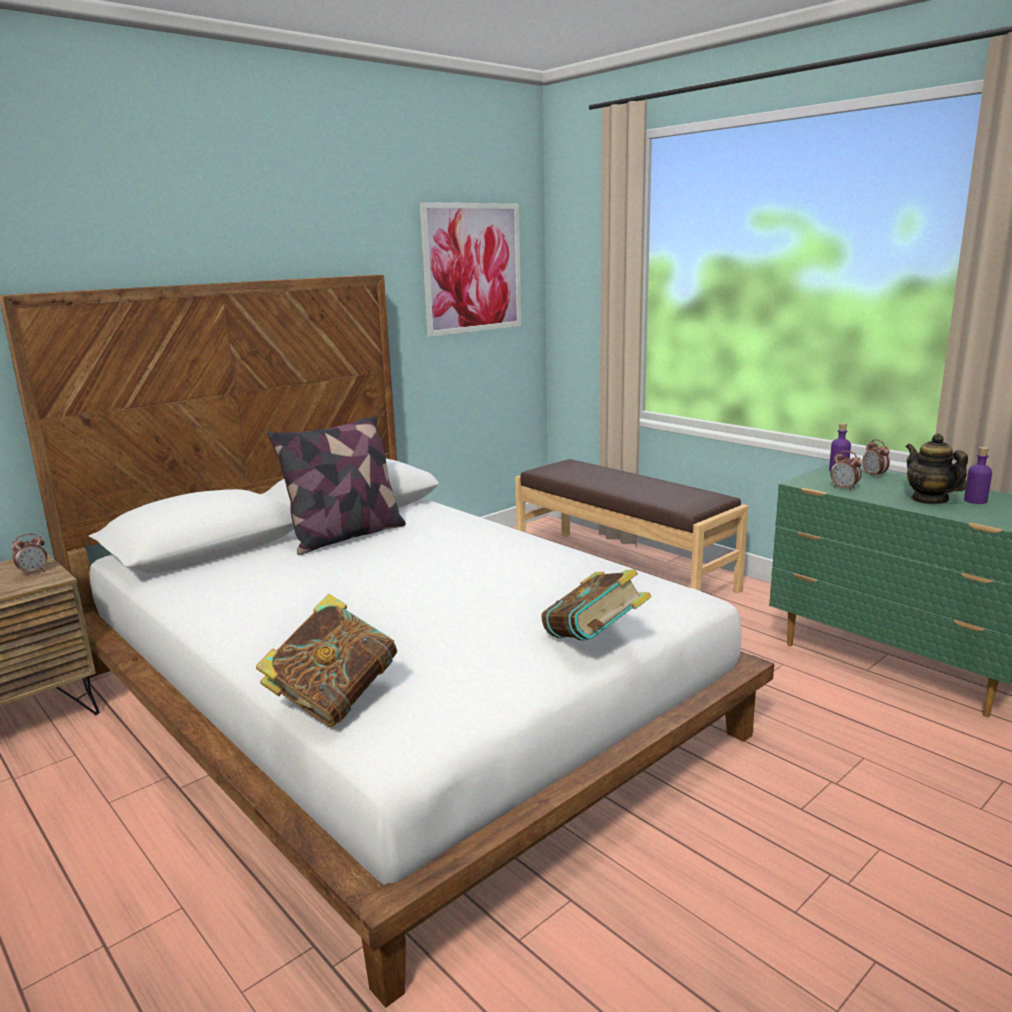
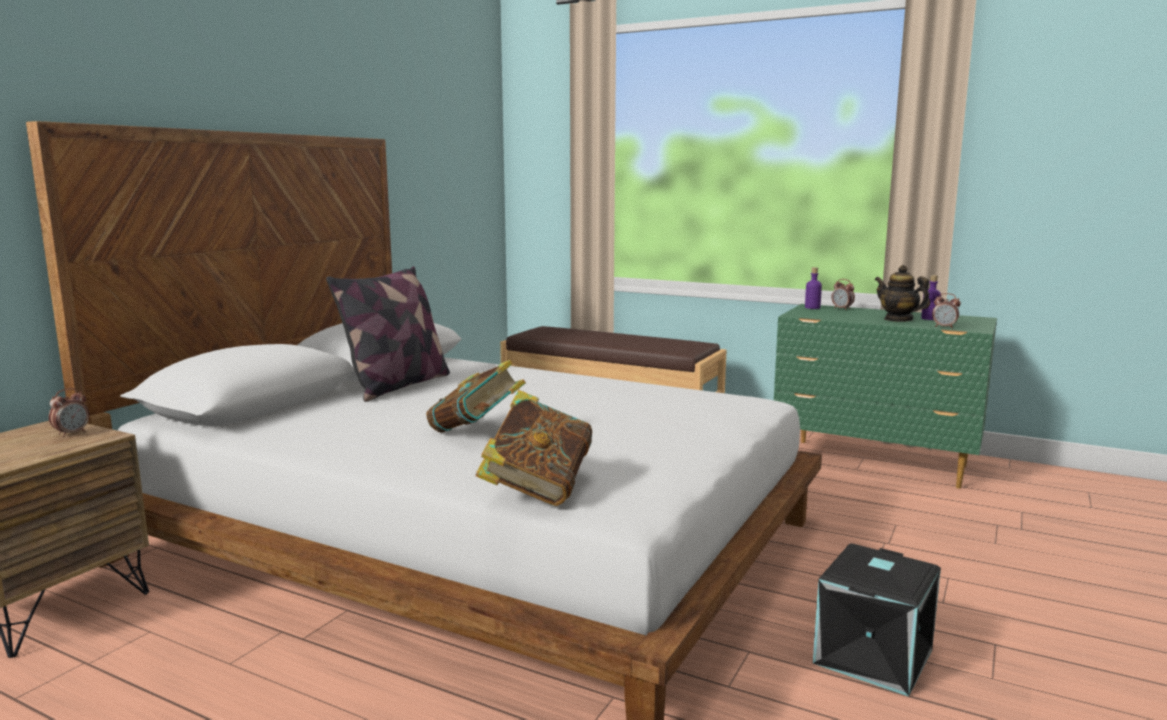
camera: 20 degrees left, 5 degrees down
picture [420,202,521,337] -> none
book [541,569,651,641] -> book moved to [426,360,526,433]
alarm clock [830,451,862,491] -> alarm clock moved to [932,293,961,329]
none -> black storage box [813,543,941,697]

